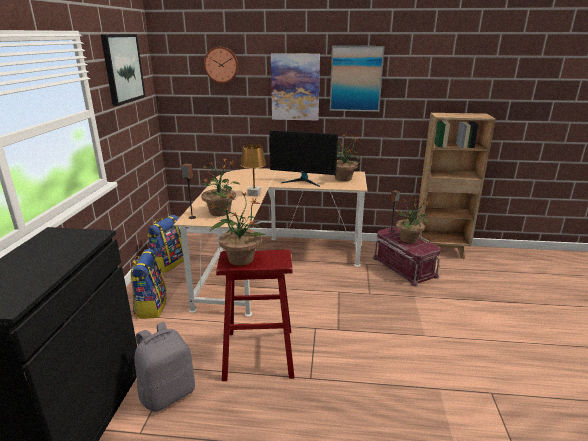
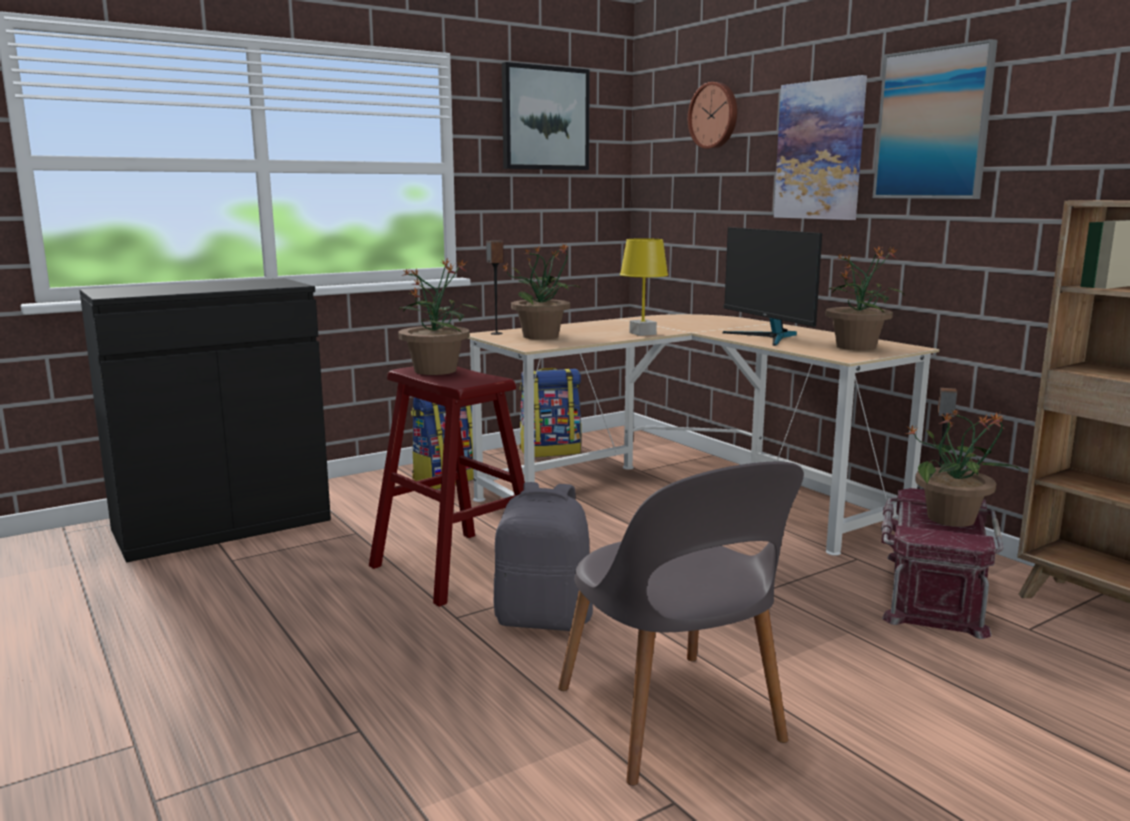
camera: 50 degrees right, 10 degrees down
grey backpack [135,322,195,412] -> grey backpack moved to [494,482,593,631]
brown table lamp [240,144,266,197] -> yellow table lamp [620,238,668,336]
none -> grey chair [558,462,804,786]

